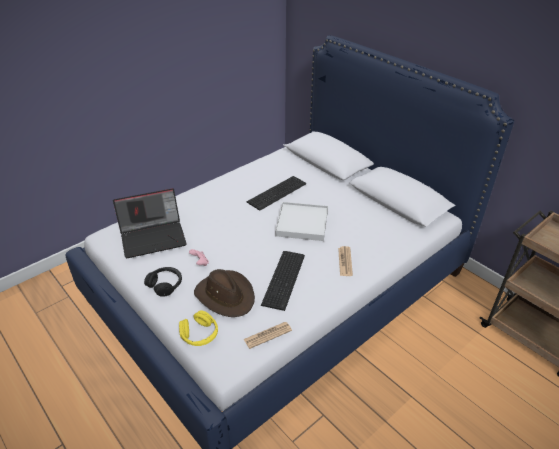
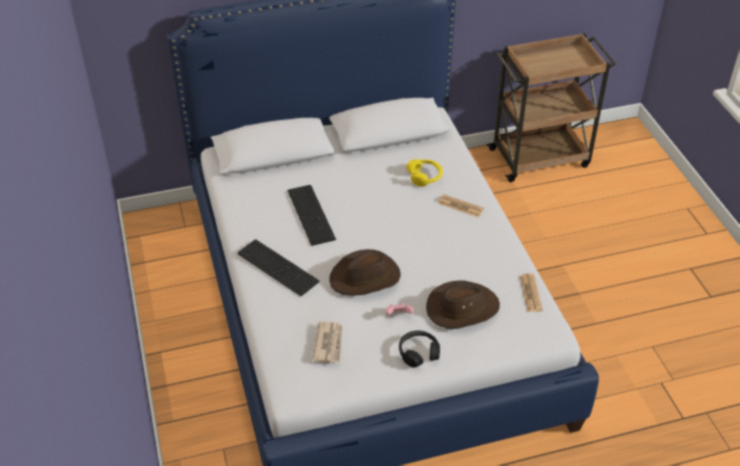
camera: 65 degrees left, 5 degrees up
laptop [113,188,187,258] -> newspaper [312,322,343,363]
yellow headphones [179,310,218,346] -> yellow headphones moved to [406,159,443,187]
keyboard [261,251,305,311] -> keyboard moved to [237,240,320,296]
white tray [275,202,328,241] -> none
none -> brown hat [329,249,401,296]

